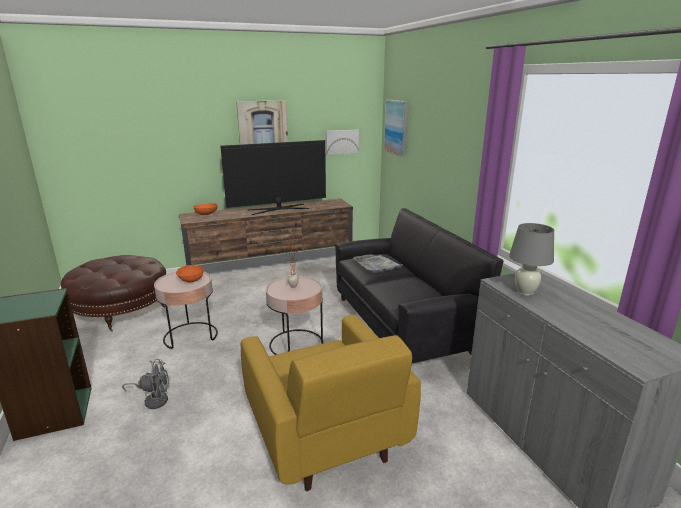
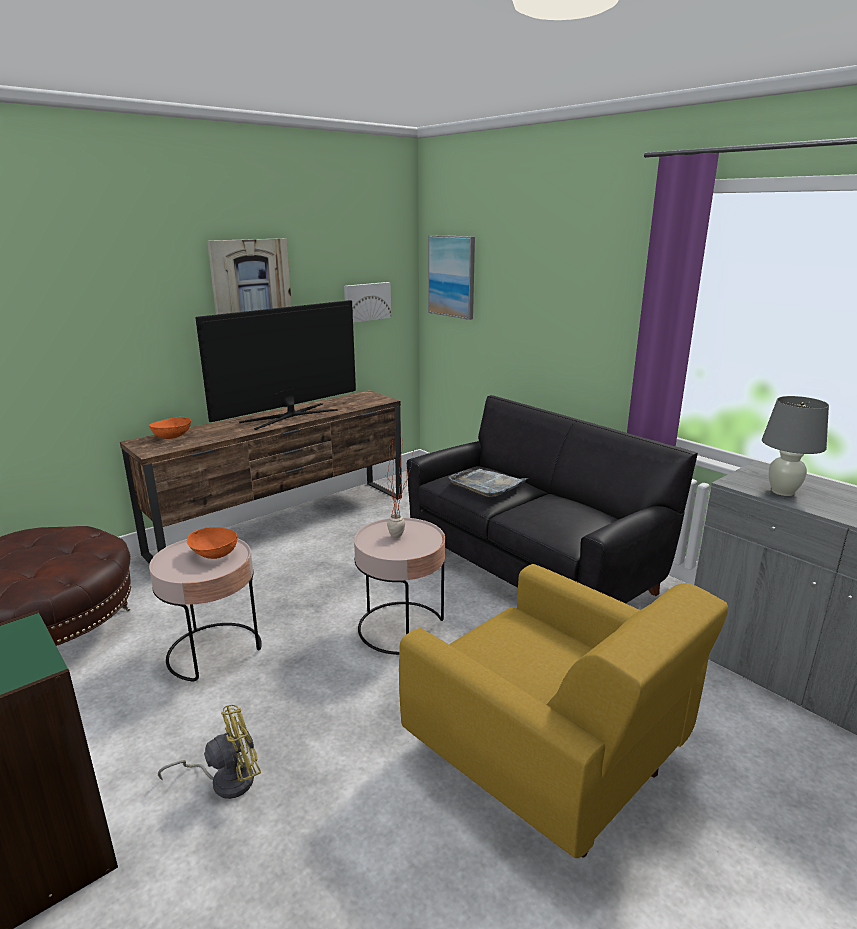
camera: 20 degrees left, 0 degrees up
grey fan [122,359,169,409] -> yellow fan [158,705,261,799]

